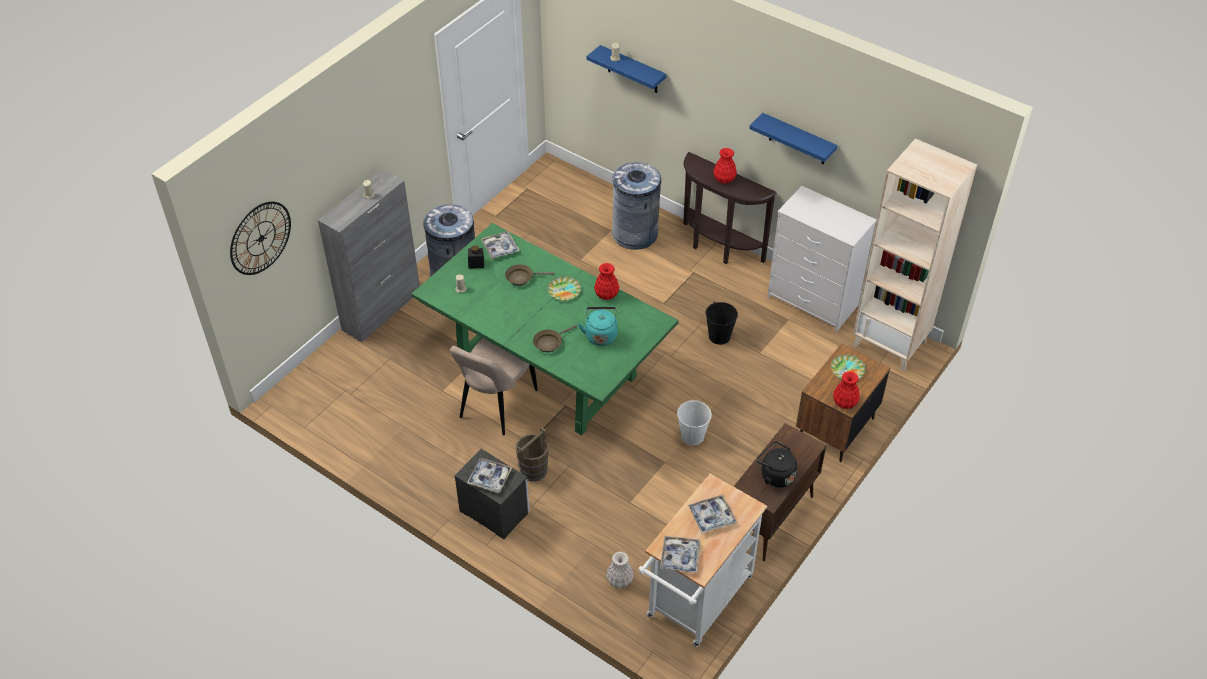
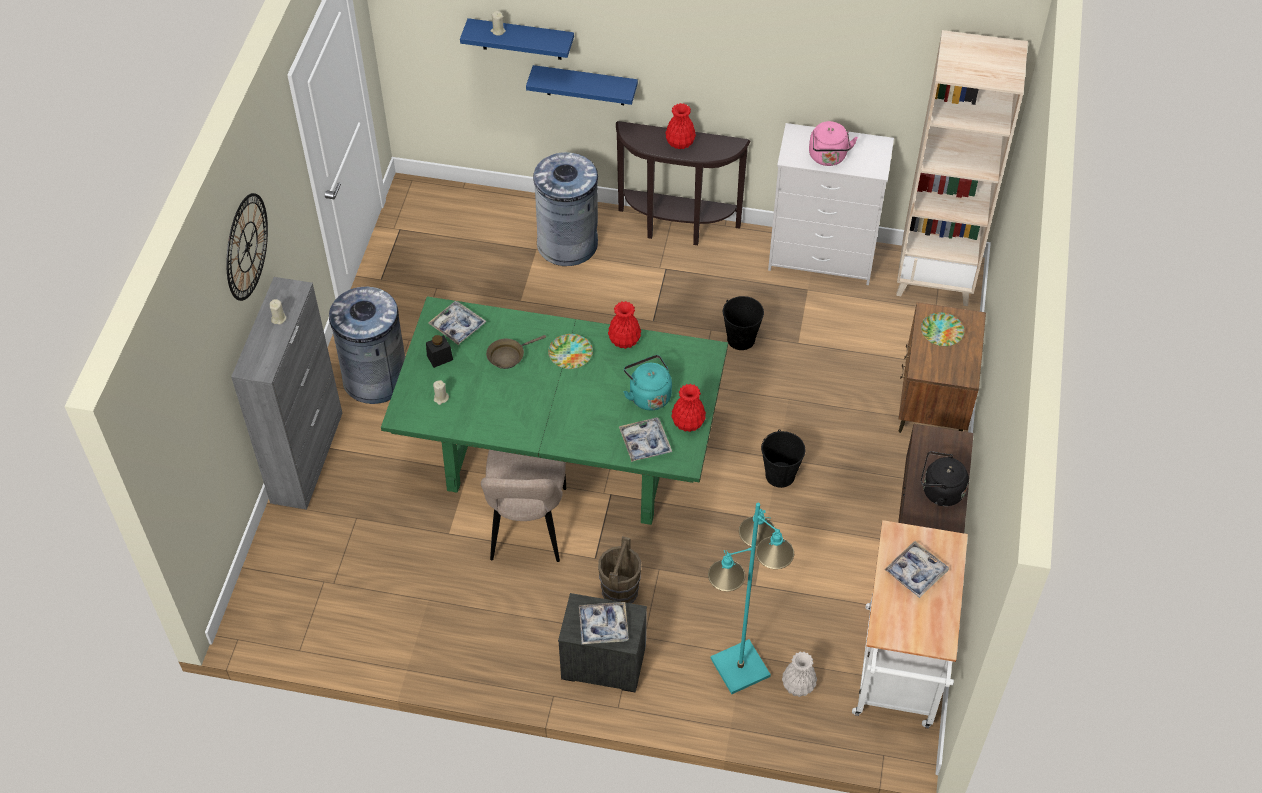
camera: 25 degrees left, 5 degrees up
wall clock [230,202,291,275] -> wall clock moved to [226,193,268,301]
brown frying pan [533,325,577,352] -> none
tray [660,535,701,573] -> tray moved to [619,417,672,462]
white bucket [677,400,712,446] -> black bucket [761,430,805,488]
blue shelf [749,113,837,164] -> blue shelf moved to [526,65,638,105]
red vase [833,371,860,409] -> red vase moved to [671,384,706,432]
none -> turquoise floor lamp [708,503,794,694]
none -> pink kettle [809,121,858,166]

